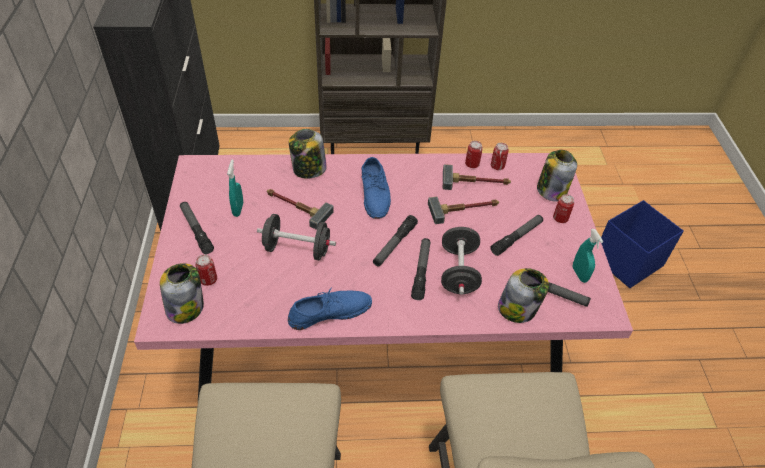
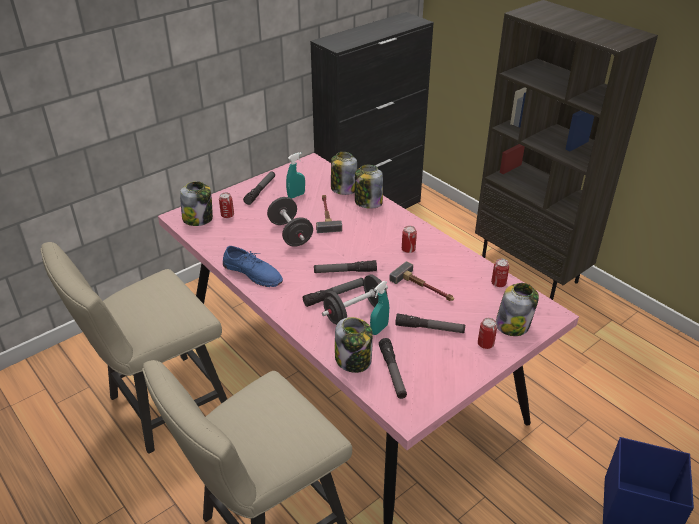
camera: 55 degrees right, 10 degrees down
blue shoe [362,157,391,219] -> none
hammer [443,164,511,190] -> none
can [465,141,483,168] -> can moved to [402,226,417,253]
turquoise spray bottle [572,229,603,283] -> turquoise spray bottle moved to [370,281,389,335]
none -> jar [331,152,357,195]

